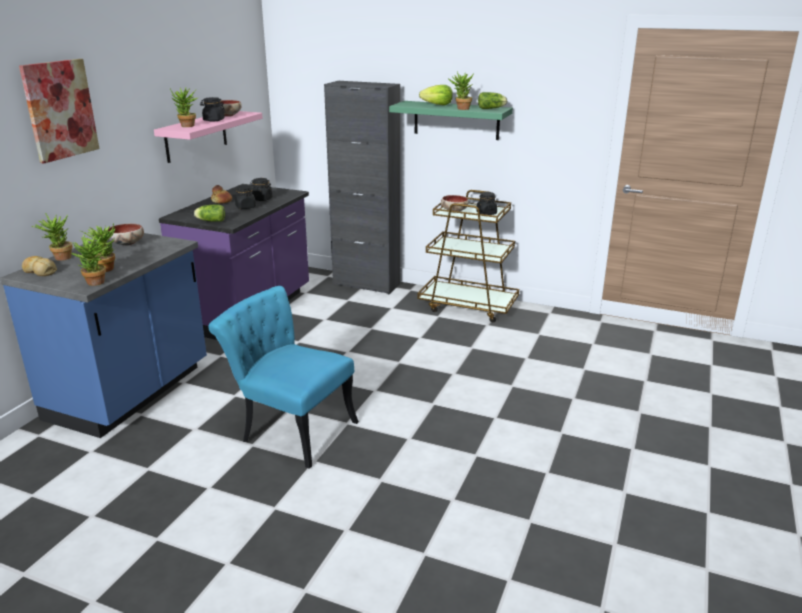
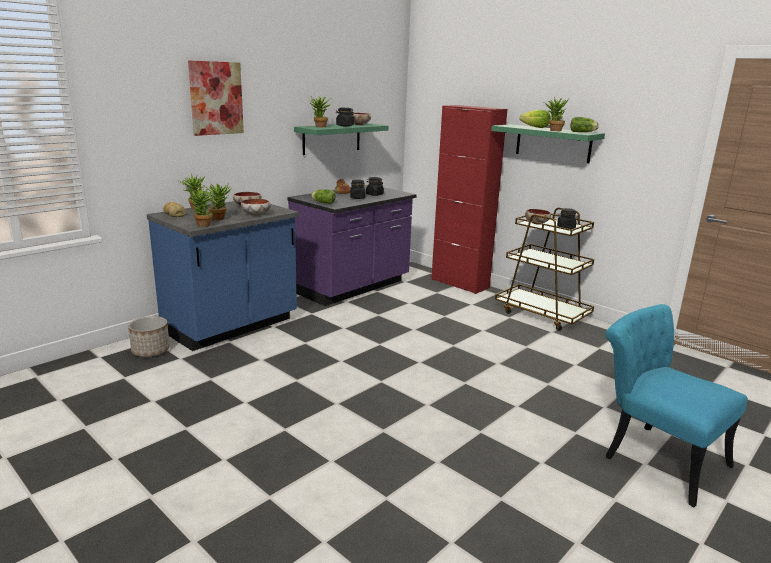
camera: 20 degrees right, 5 degrees down
pink shelf [154,111,263,163] -> green shelf [294,123,388,155]
turquoise chair [208,286,359,469] -> turquoise chair moved to [605,304,748,507]
black cabinet [324,81,400,294] -> red cabinet [431,105,508,294]
none -> planter [128,316,170,357]
none -> bowl [241,199,271,216]

